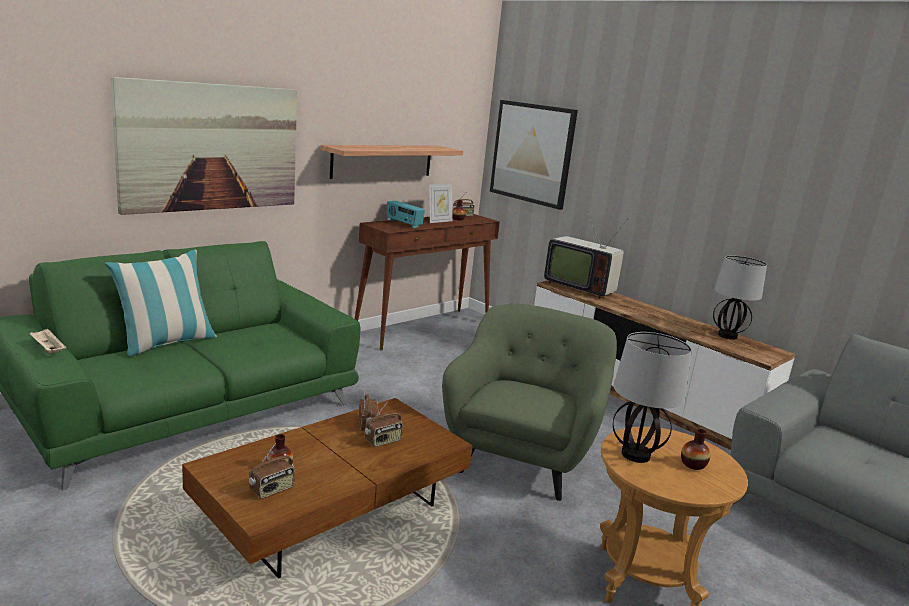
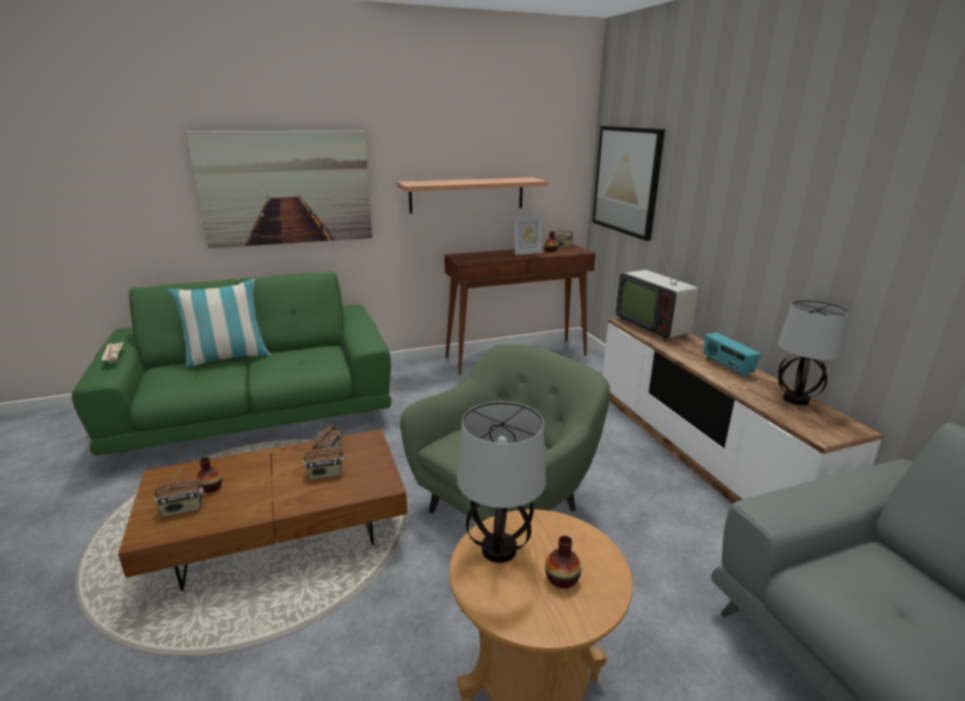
camera: 25 degrees right, 5 degrees up
radio [387,201,425,228] -> radio moved to [703,333,761,377]

